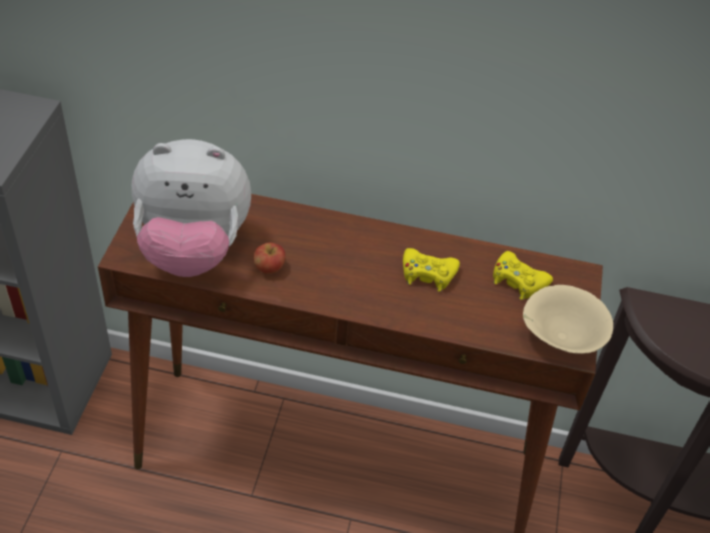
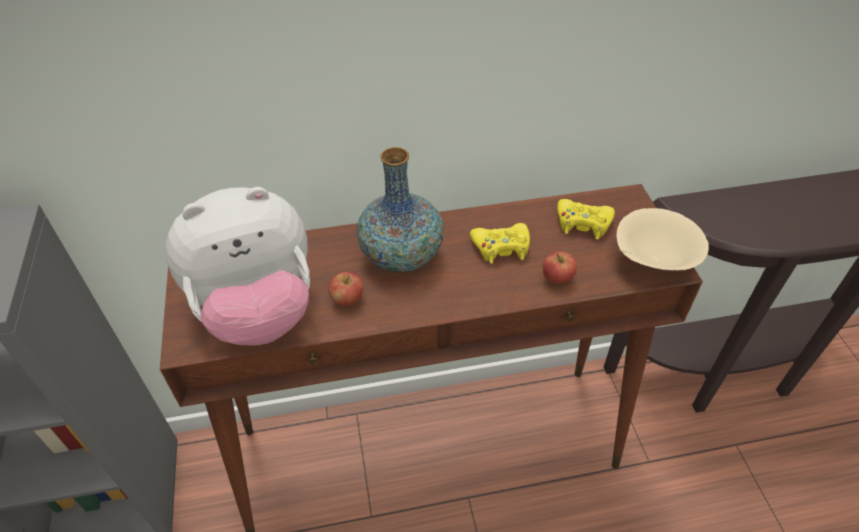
camera: 20 degrees left, 0 degrees up
none -> vase [356,147,444,272]
none -> apple [543,251,577,284]

